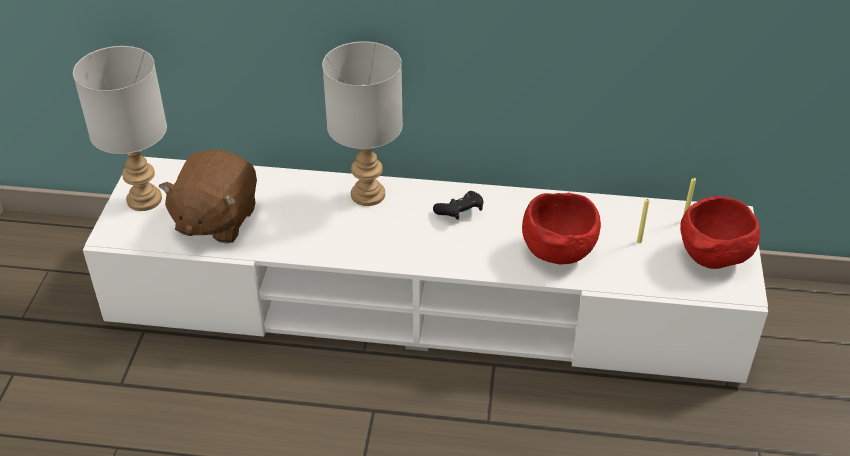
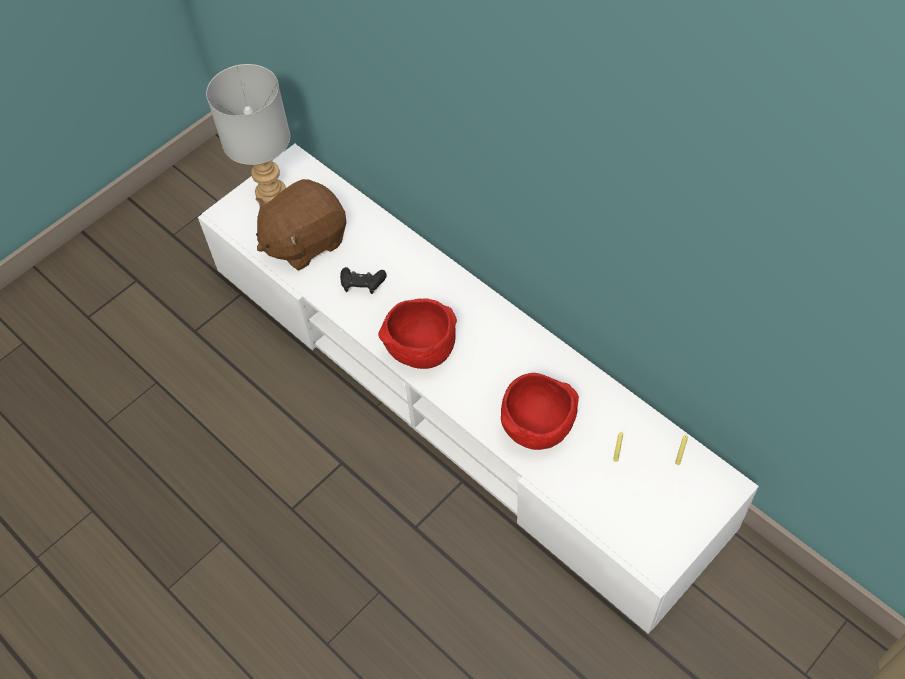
camera: 40 degrees right, 15 degrees up
grey table lamp [322,41,403,206] -> none
black game controller [433,191,483,220] -> black game controller moved to [340,267,387,294]
red bowl [680,196,760,269] -> red bowl moved to [378,298,457,369]

